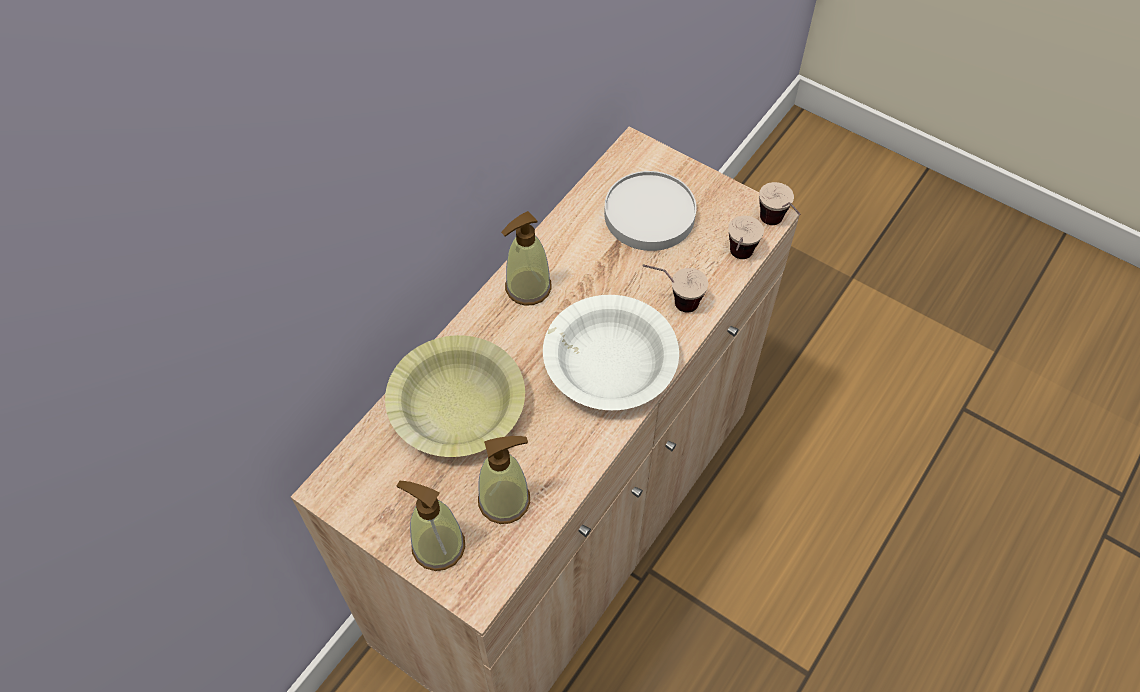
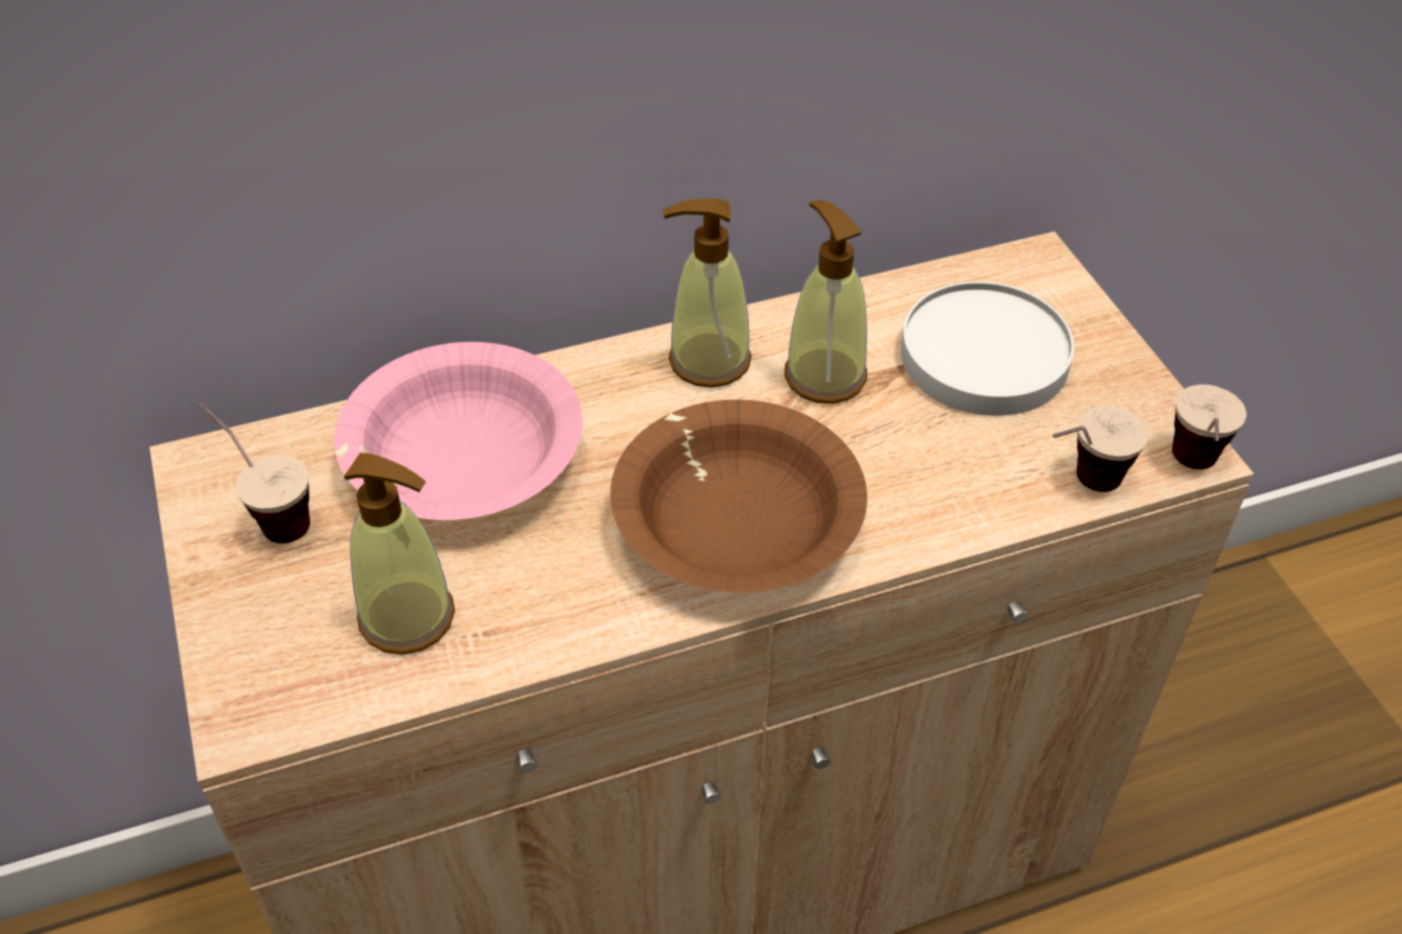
camera: 35 degrees right, 10 degrees down
yellow bowl [385,335,525,457] -> pink bowl [334,342,583,520]
soap dispenser [397,481,465,571] -> soap dispenser moved to [784,200,867,404]
white bowl [543,295,679,410] -> brown bowl [610,400,867,593]
cup [643,264,708,313] -> cup moved to [199,402,310,543]

